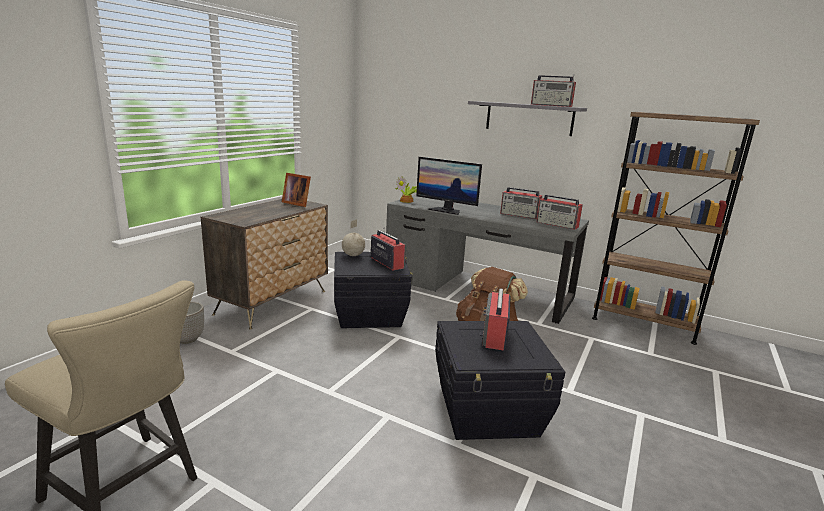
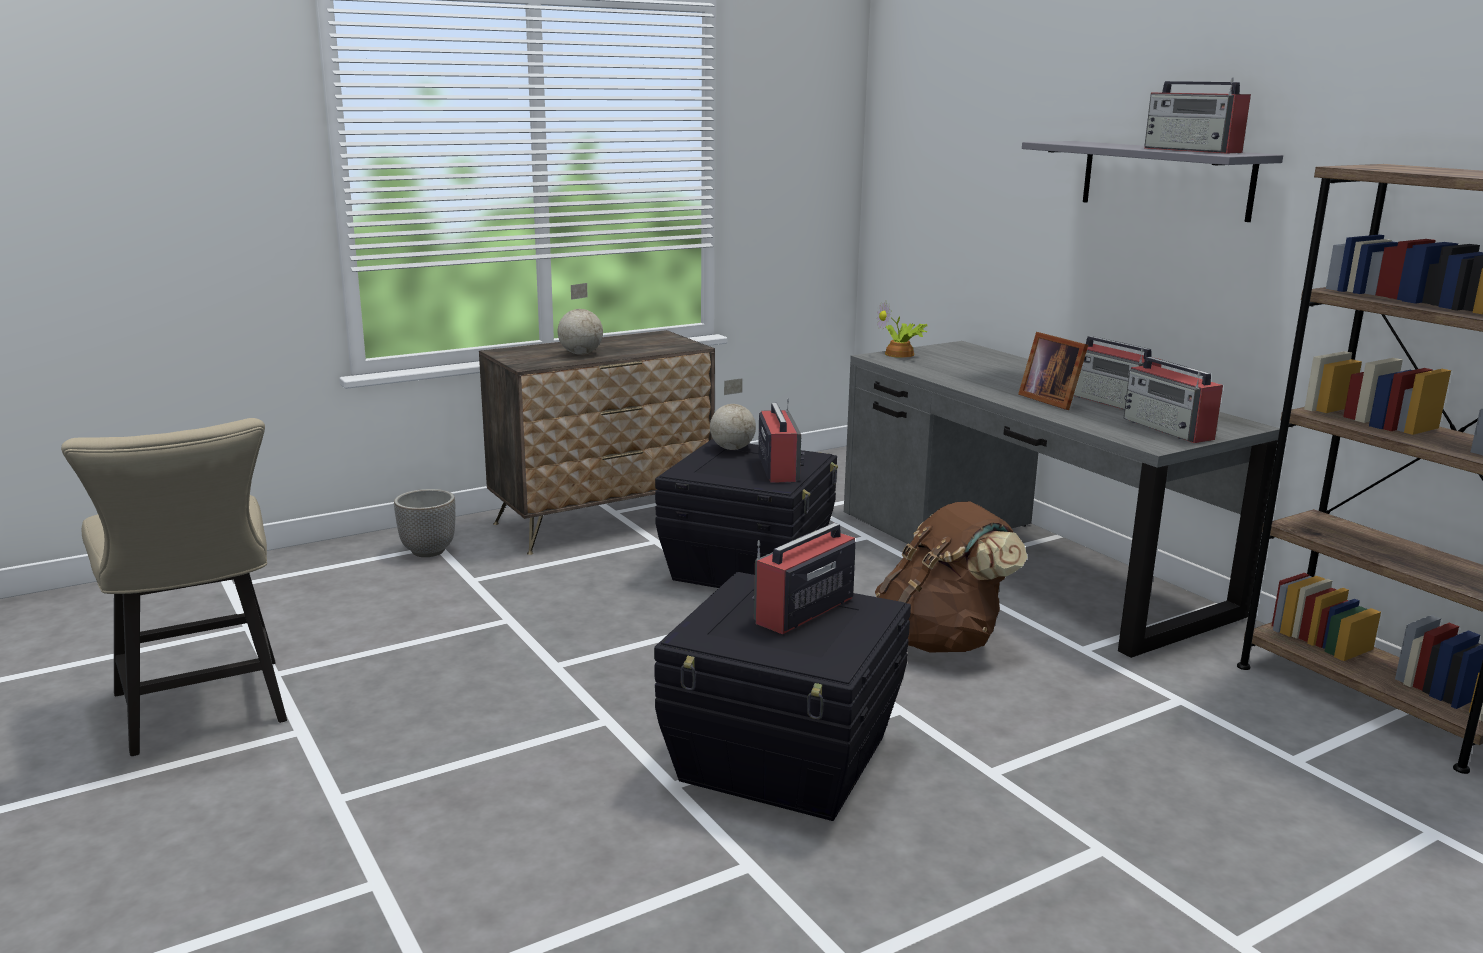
camera: 30 degrees right, 0 degrees up
picture frame [282,173,311,207] -> picture frame moved to [1018,332,1088,410]
monitor [416,157,482,215] -> none
none -> globe [558,283,603,355]

